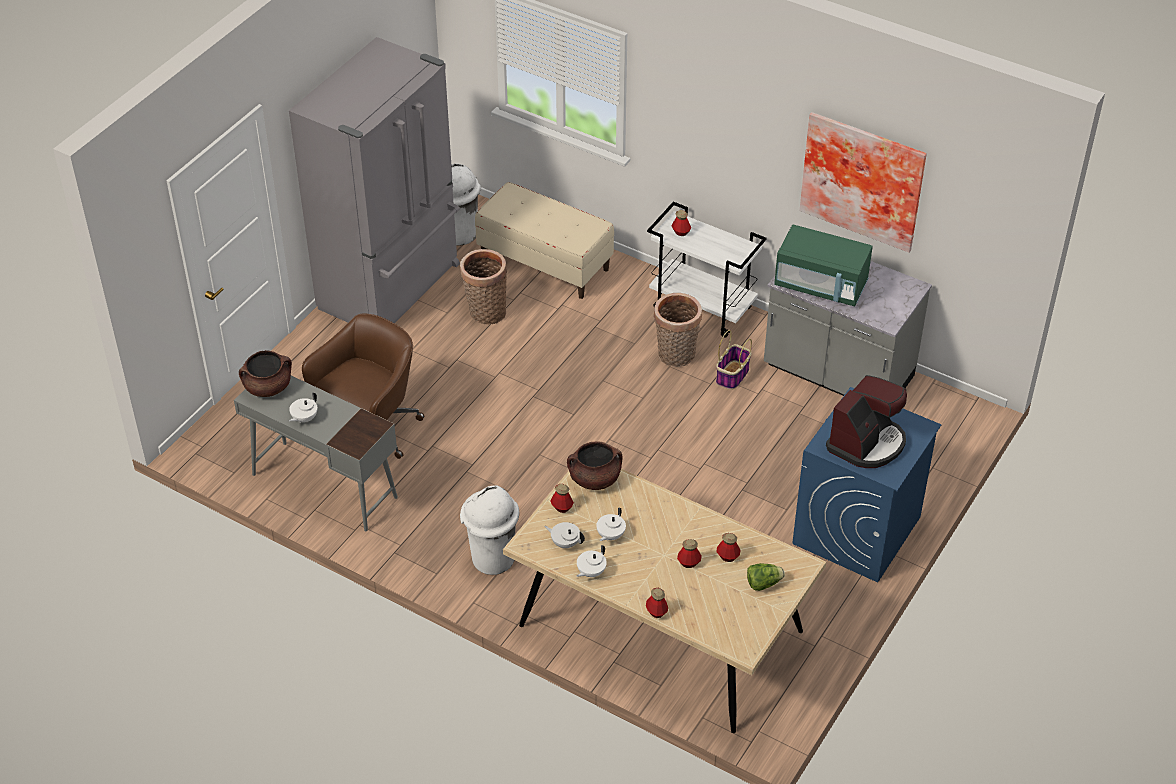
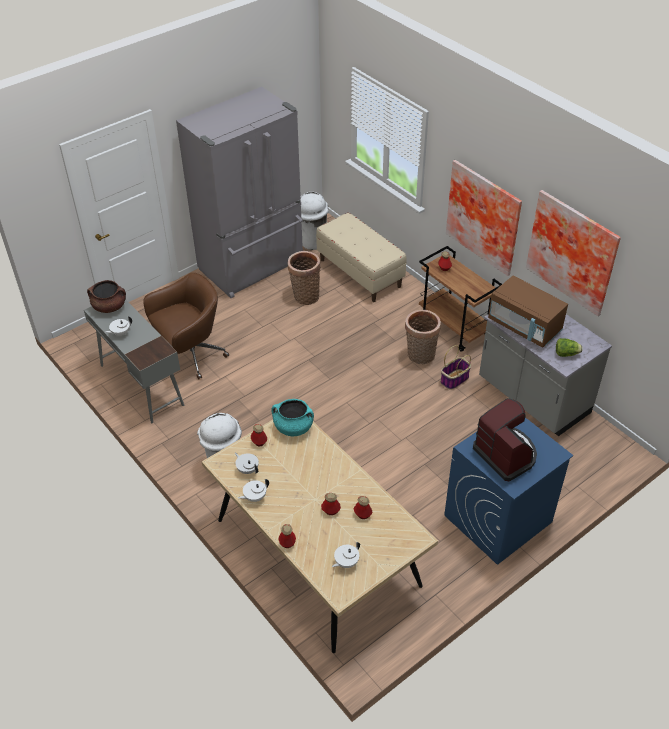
camera: 20 degrees right, 0 degrees up
brown cooking pot [567,442,622,490] -> turquoise cooking pot [271,399,314,436]
white teapot [596,508,626,541] -> white teapot moved to [332,542,360,568]
white cart [647,202,767,337] -> brown cart [419,246,502,352]
lettuce [747,563,785,591] -> lettuce moved to [556,338,583,357]
green microwave [774,225,873,307] -> brown microwave [488,276,568,348]
coffee machine [826,375,907,468] -> coffee machine turned 90 degrees counterclockwise [473,398,537,481]
none -> picture [446,160,522,276]

